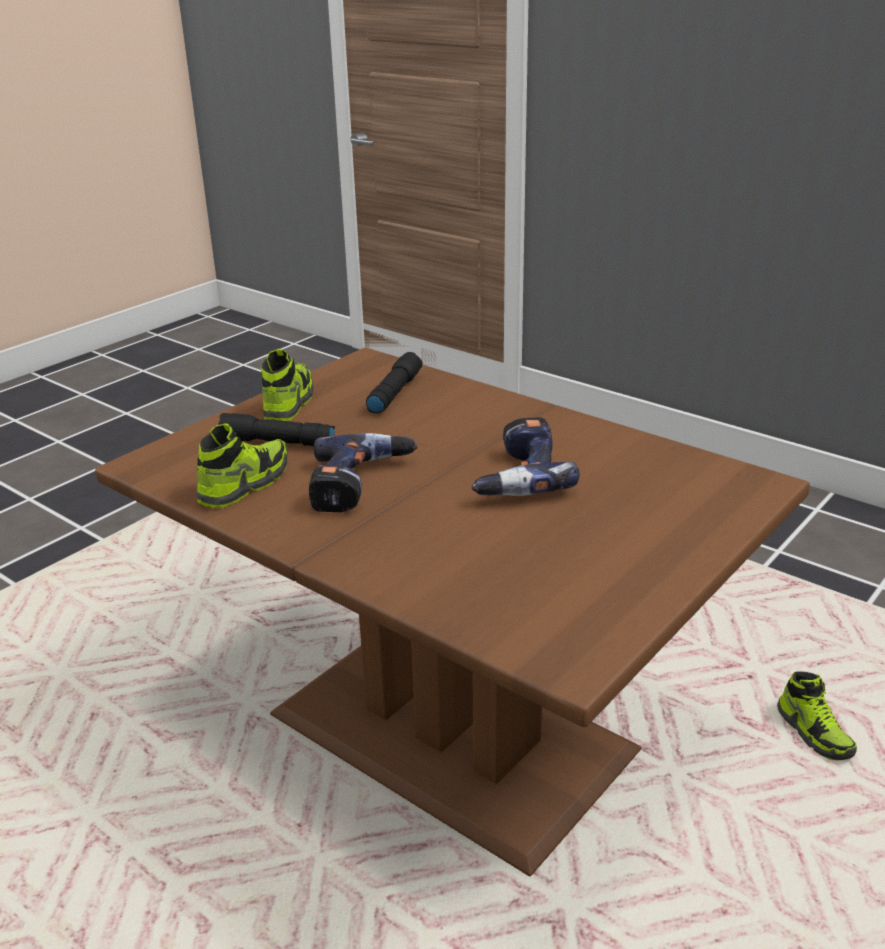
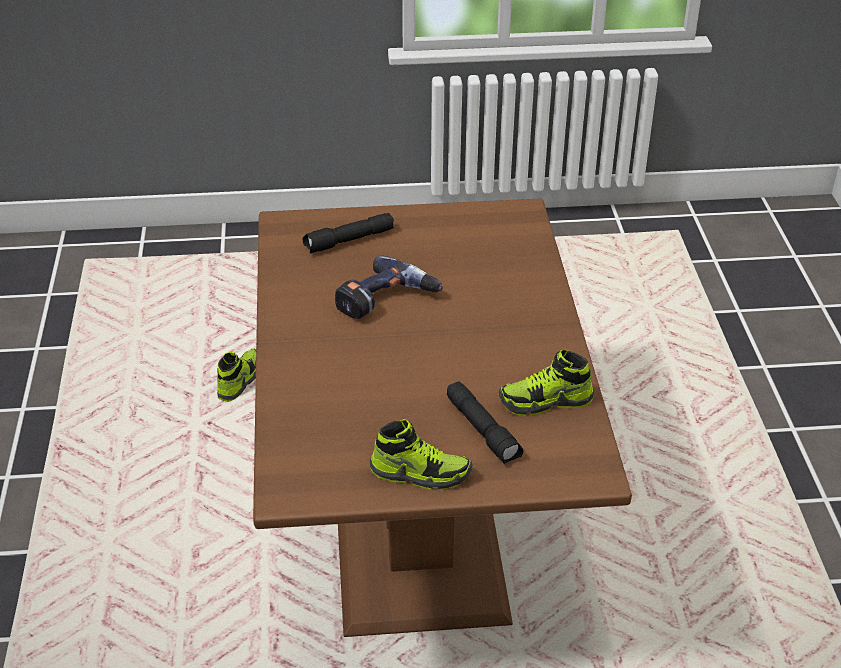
camera: 135 degrees left, 10 degrees up
shoe [261,349,313,421] -> shoe turned 135 degrees counterclockwise [370,419,472,490]
power drill [309,433,417,512] -> none
black flashlight [366,352,423,413] -> black flashlight moved to [303,213,394,253]

